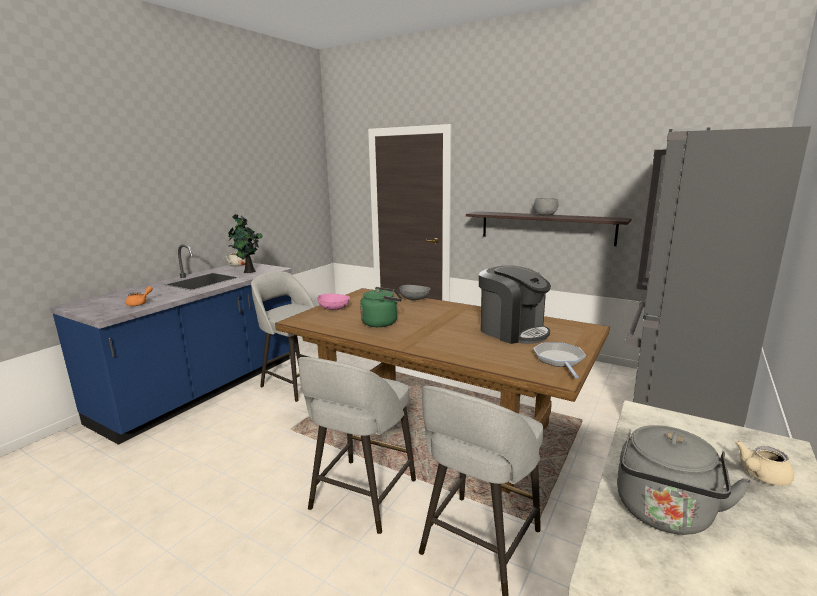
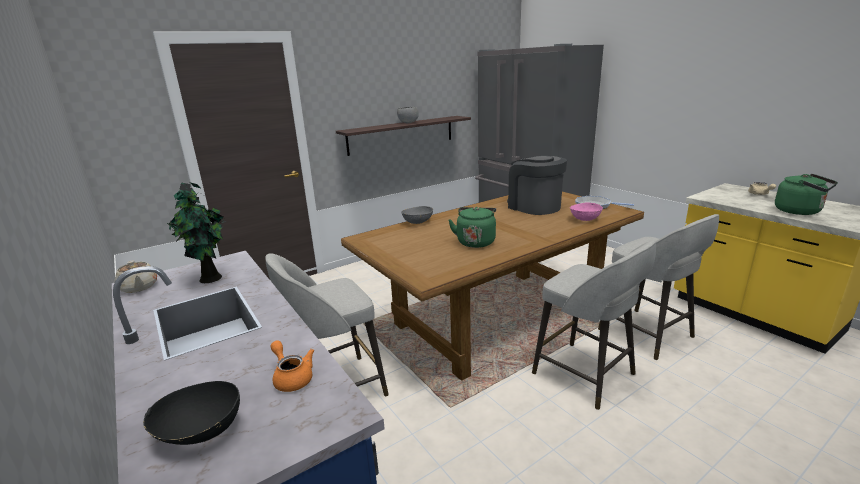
camera: 65 degrees left, 5 degrees up
pink bowl [317,294,350,310] -> pink bowl moved to [570,202,603,221]
coffee machine [479,265,551,344] -> coffee machine turned 105 degrees counterclockwise [507,156,567,215]
grey kettle [617,425,752,535] -> green kettle [775,174,838,215]
none -> black bowl [143,381,240,445]

